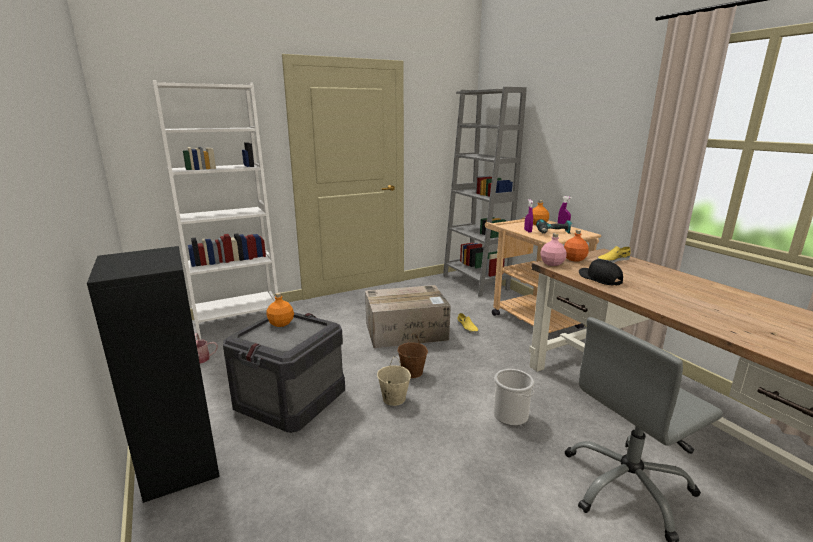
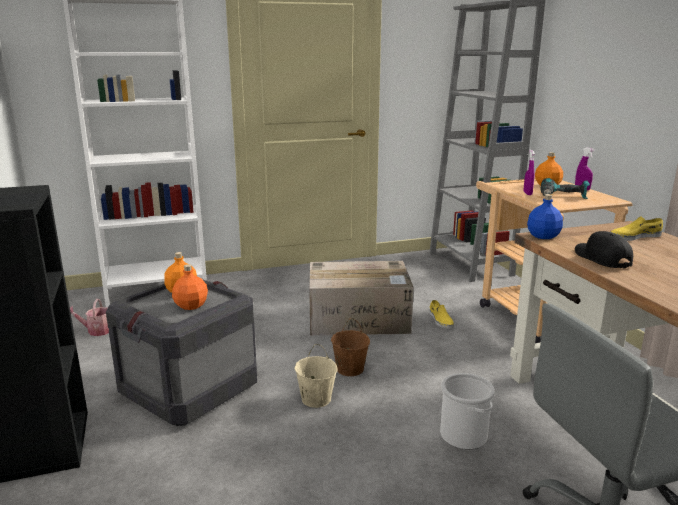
camera: 10 degrees right, 0 degrees up
pink bottle [541,233,566,266] -> blue bottle [527,194,563,239]
orange bottle [564,230,589,262] -> orange bottle moved to [172,264,208,310]

